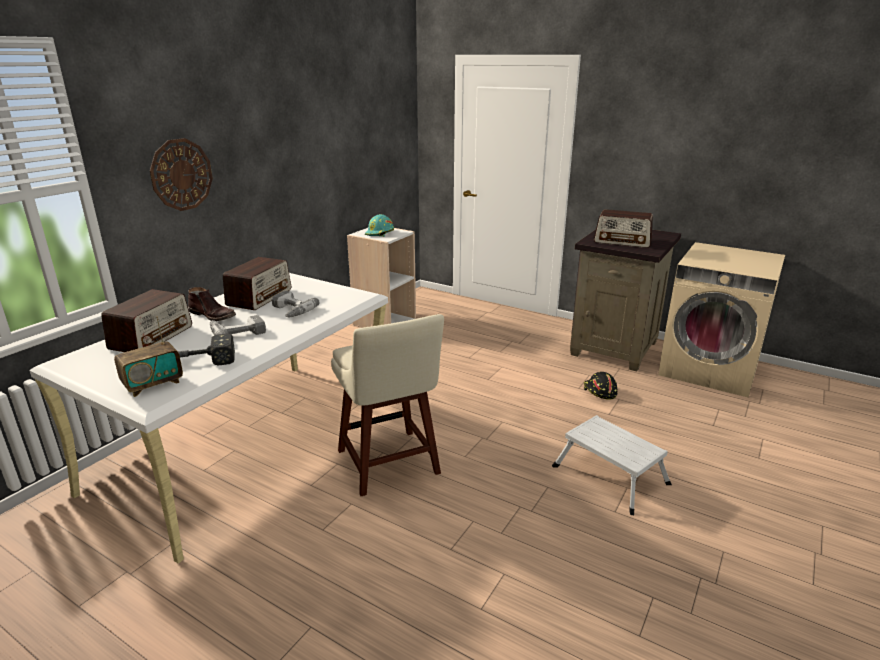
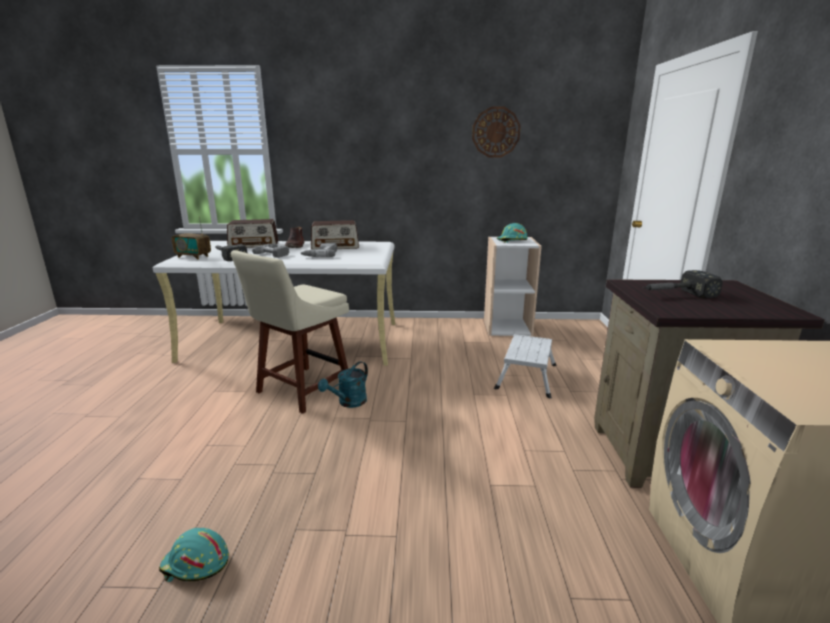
camera: 60 degrees right, 5 degrees down
wall clock [150,138,213,211] -> wall clock moved to [472,107,521,157]
white step ladder [552,415,672,515] -> white step ladder moved to [494,334,557,399]
black hard hat [583,372,618,399] -> none
radio [594,209,653,248] -> hammer [643,270,723,298]
none -> turquoise hard hat [159,528,229,582]
none -> turquoise watering can [318,361,368,408]

